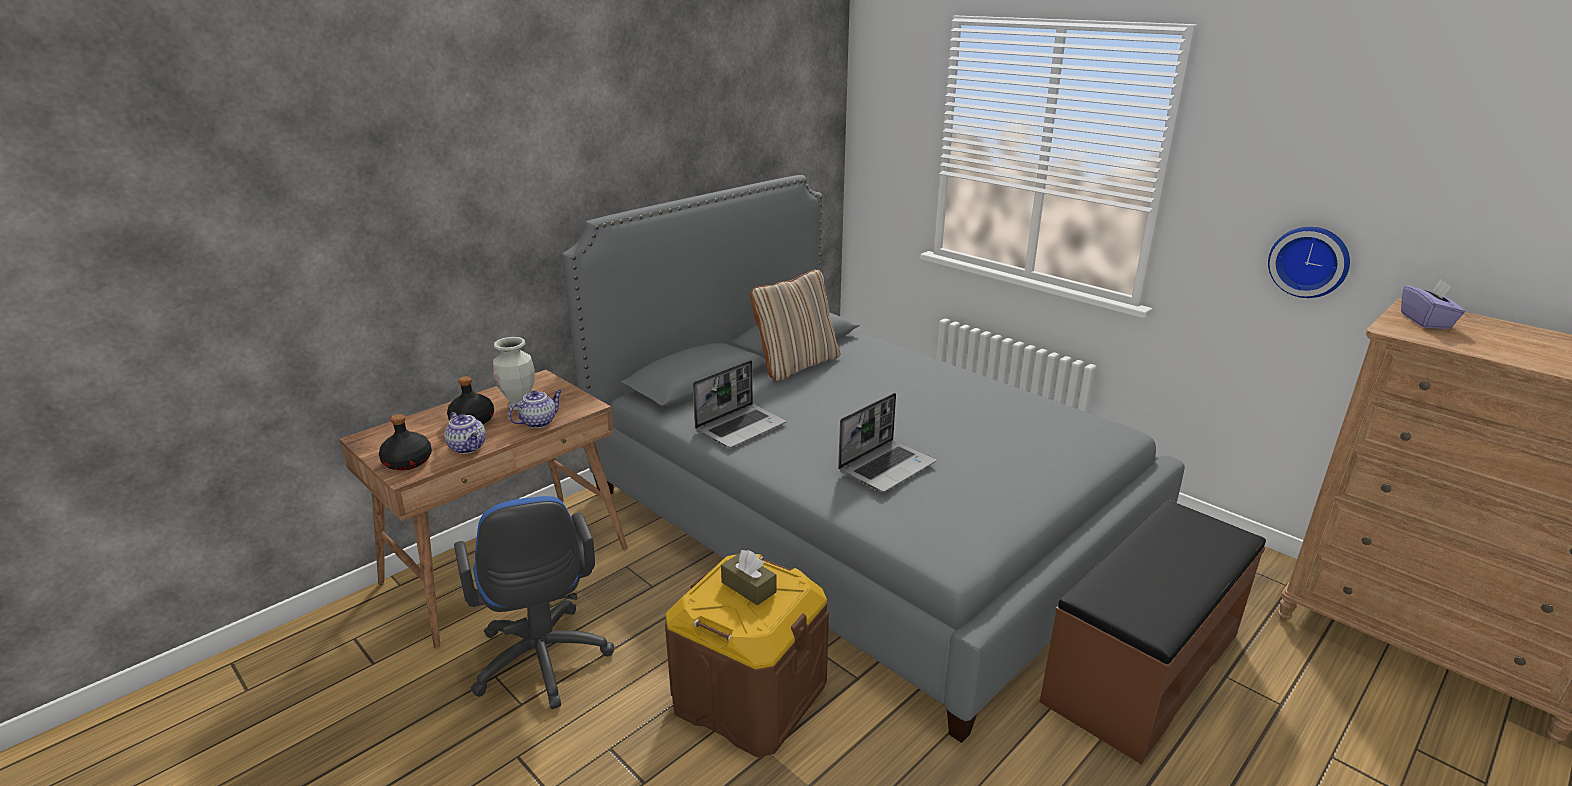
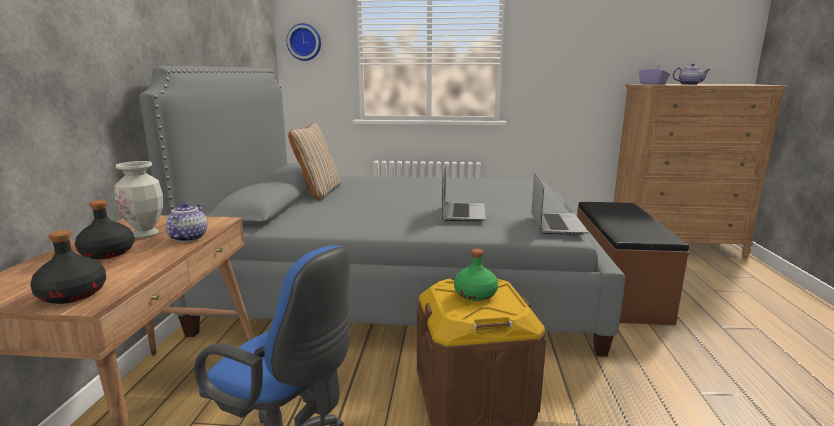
camera: 40 degrees left, 10 degrees down
teapot [444,412,486,454] -> teapot moved to [673,64,710,85]
laptop [693,360,787,448] -> laptop moved to [532,174,588,235]
brown tissue box [721,550,777,605] -> green bottle [454,249,498,301]
wall clock [1268,227,1350,298] -> wall clock moved to [287,23,321,61]

